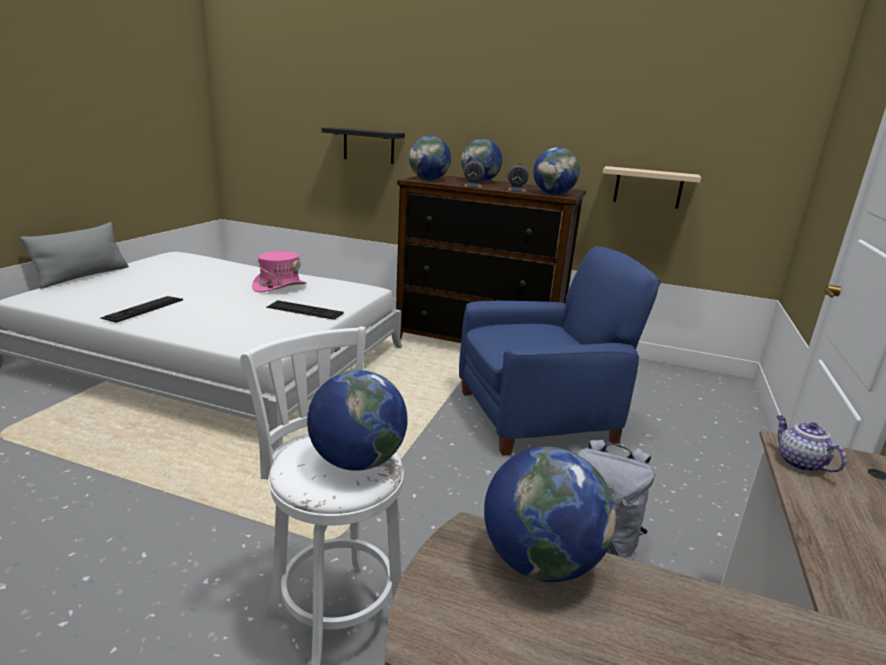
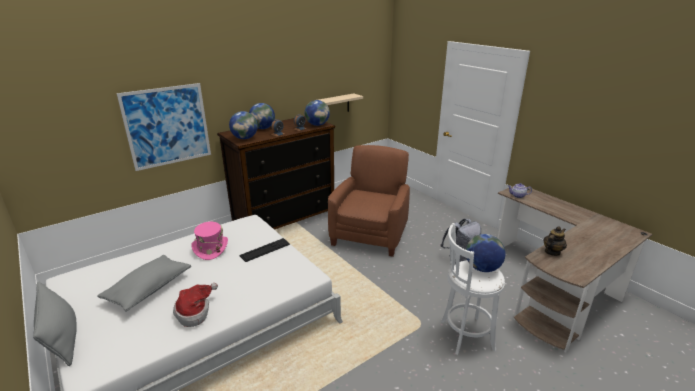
camera: 55 degrees left, 5 degrees up
keyboard [100,296,183,323] -> hat [173,283,218,327]
black shelf [322,127,405,164] -> picture [117,83,211,171]
blue armchair [459,246,660,456] -> brown armchair [328,145,410,257]
globe [484,447,616,582] -> teapot [543,226,567,256]
none -> grey pillow [97,255,191,312]

